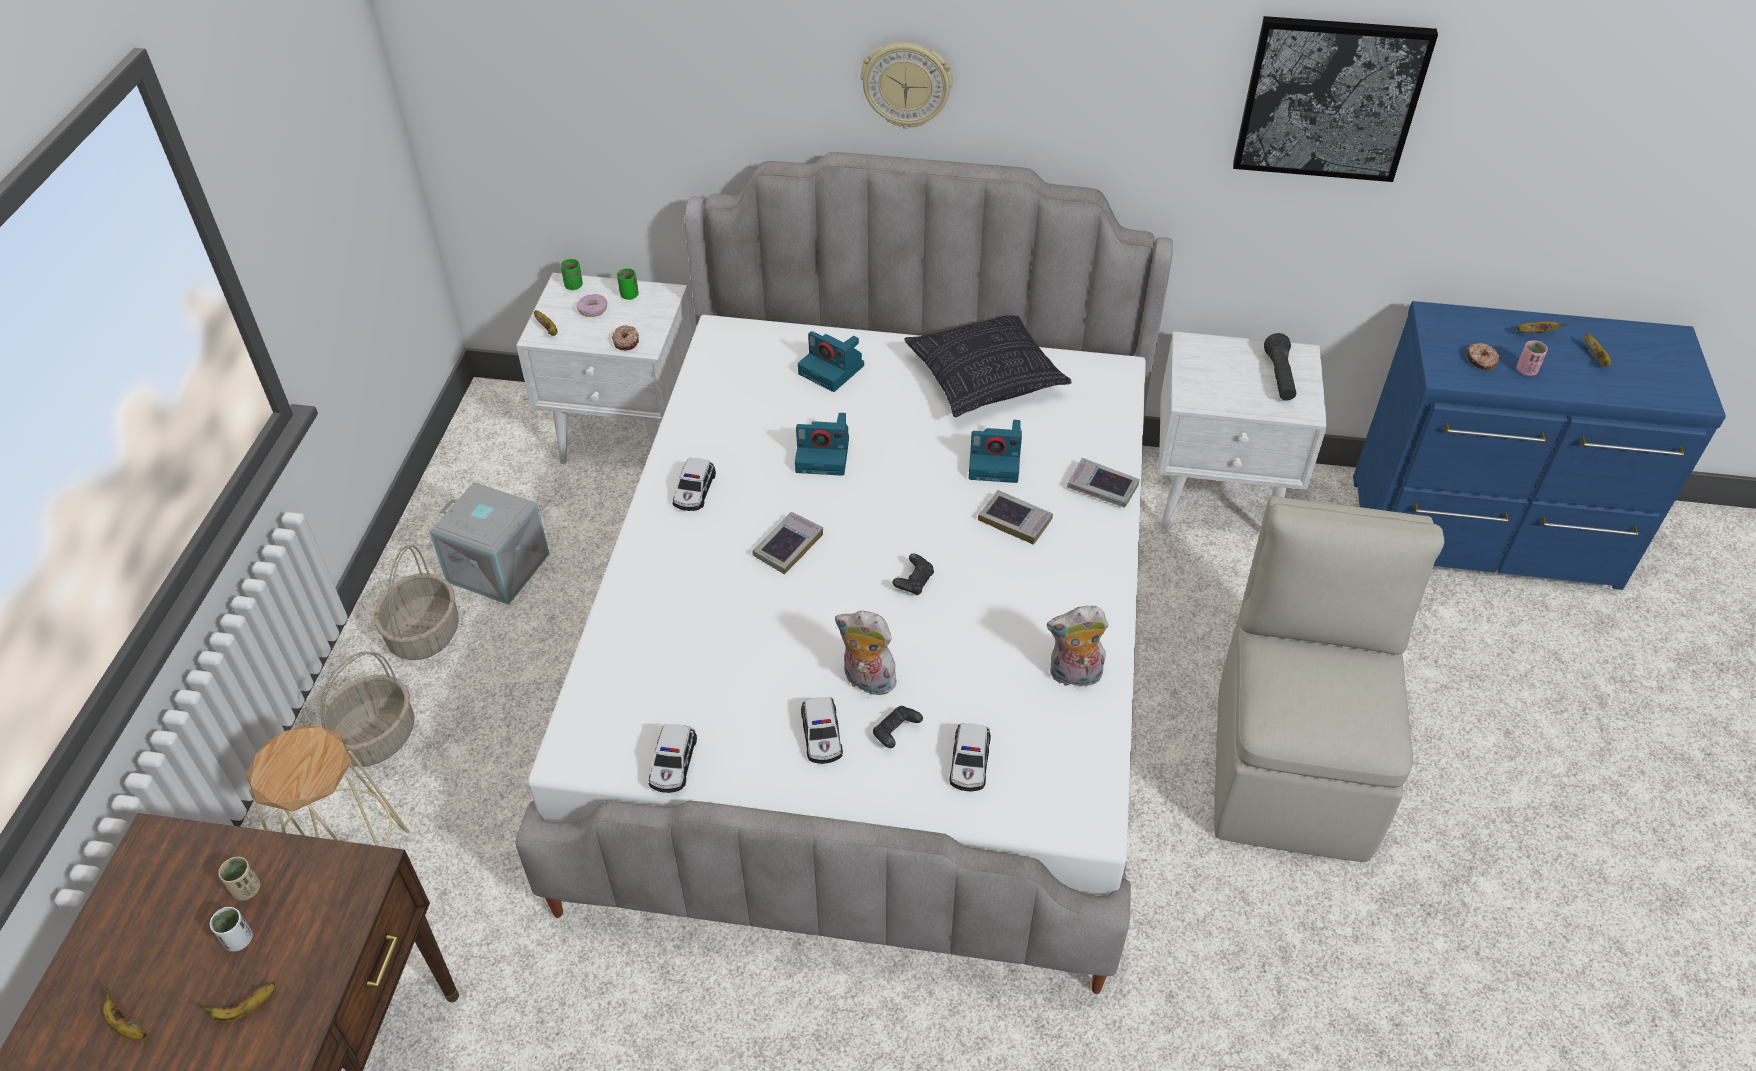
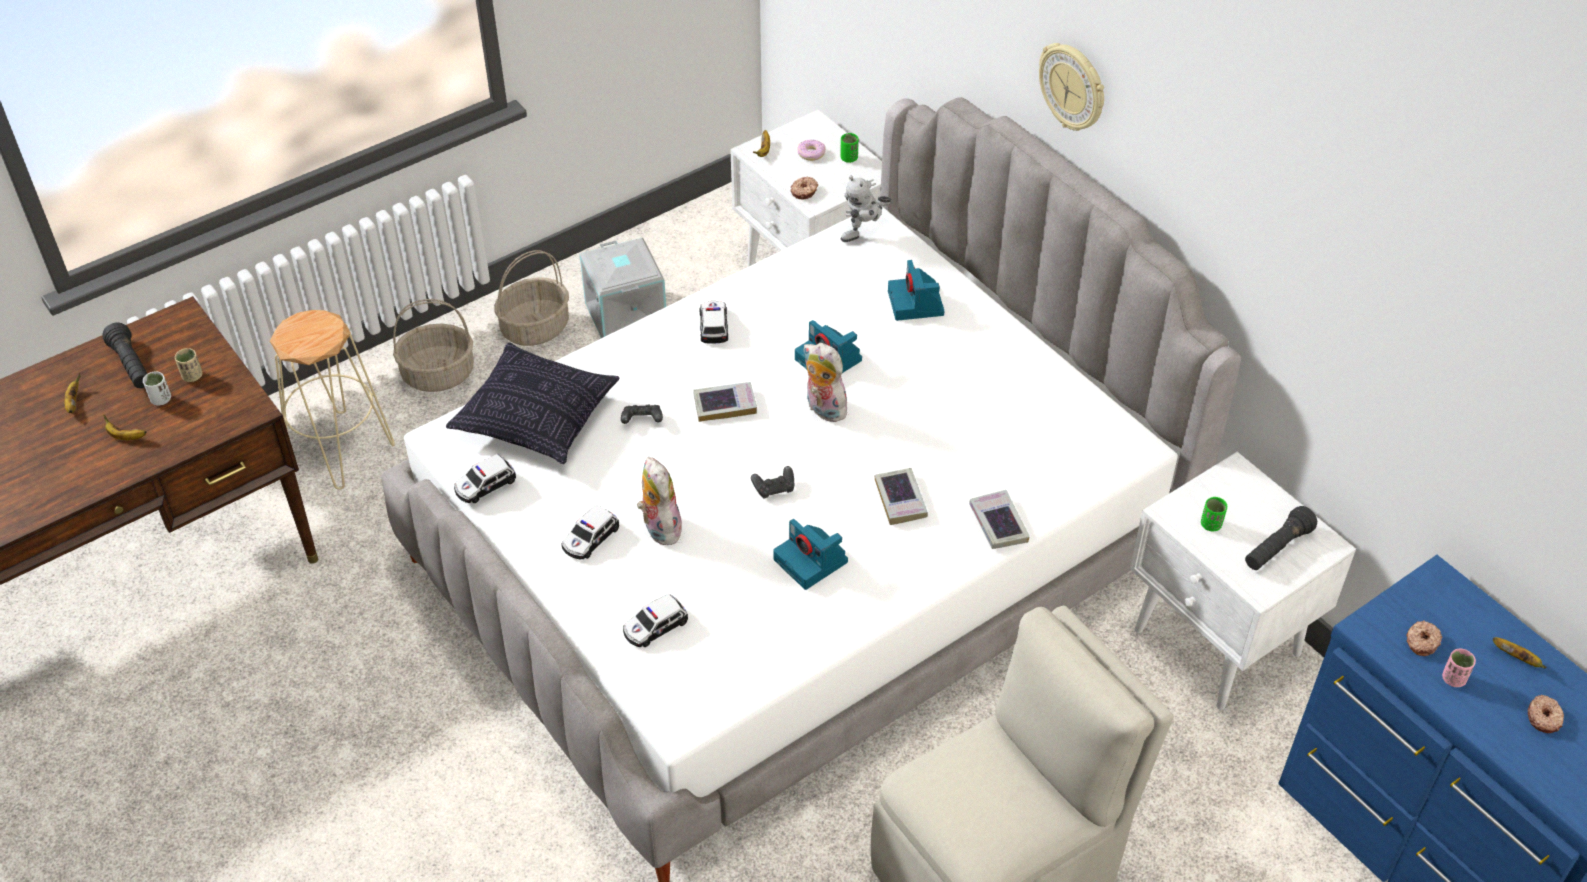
camera: 45 degrees right, 0 degrees up
green cup [561,259,583,290] -> green cup moved to [1201,497,1227,531]
toy car [673,458,716,511] -> toy car turned 120 degrees clockwise [700,301,728,344]
black game controller [873,706,923,748] -> black game controller moved to [621,405,663,424]
pillow [904,315,1072,417] -> pillow moved to [446,342,619,464]
camera [969,420,1022,483] -> camera moved to [773,519,848,590]
plush toy [1047,606,1108,687] -> plush toy moved to [803,343,847,422]
picture [1233,16,1438,182] -> none
banana [1584,334,1611,367] -> donut [1528,695,1564,733]
none -> black flashlight [102,323,147,388]
none -> toy robot [841,176,892,242]

